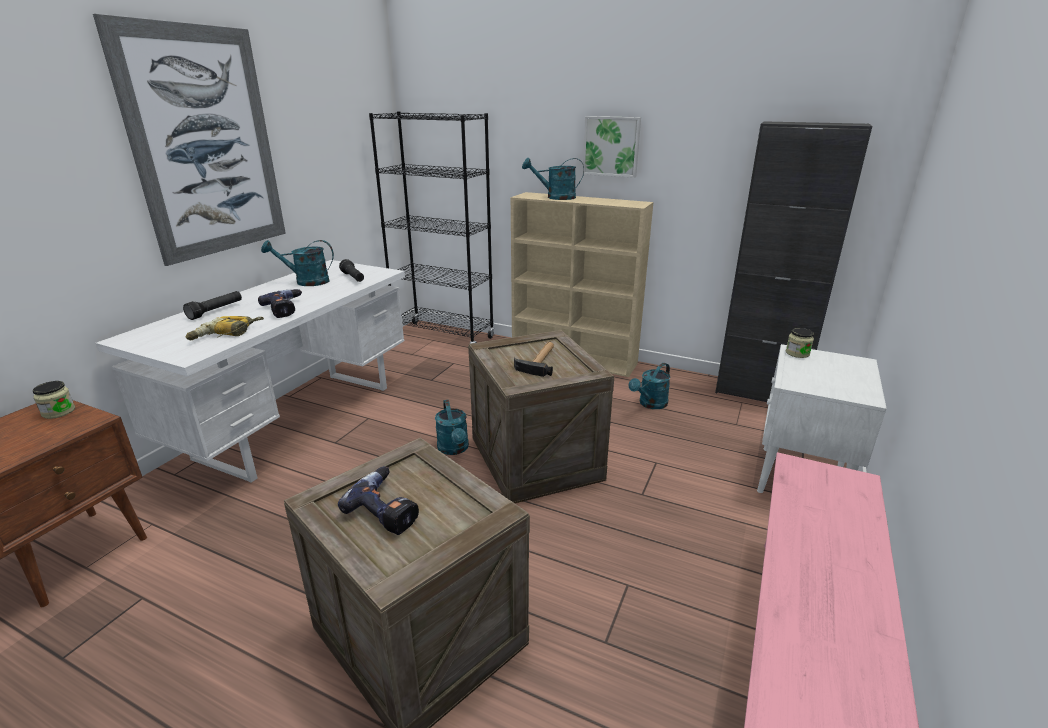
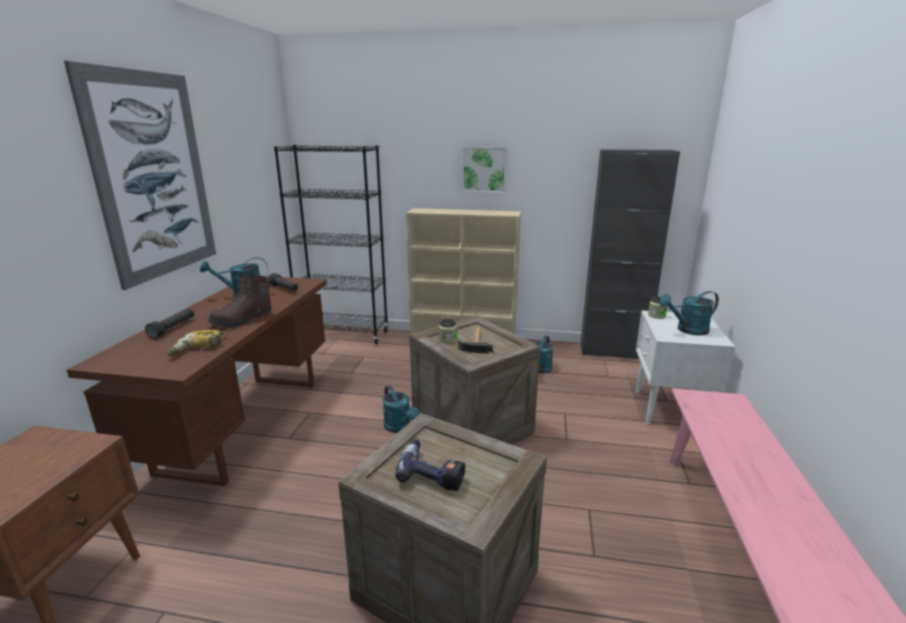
camera: 15 degrees left, 5 degrees down
jar [33,381,75,419] -> jar moved to [438,319,457,343]
white desk [96,260,405,483] -> brown desk [67,276,327,486]
power drill [258,289,302,318] -> brown boot [208,275,272,328]
turquoise watering can [522,158,584,200] -> turquoise watering can moved to [659,291,719,335]

